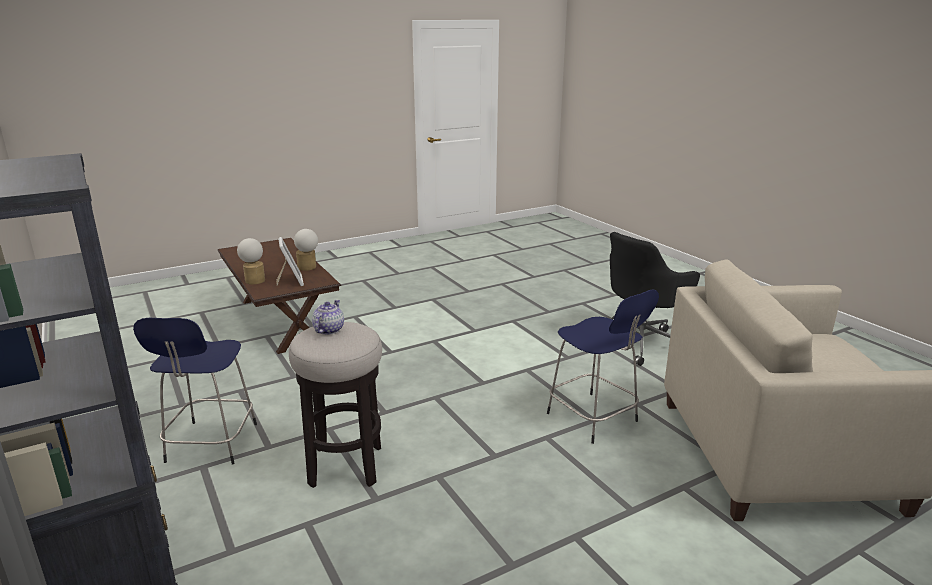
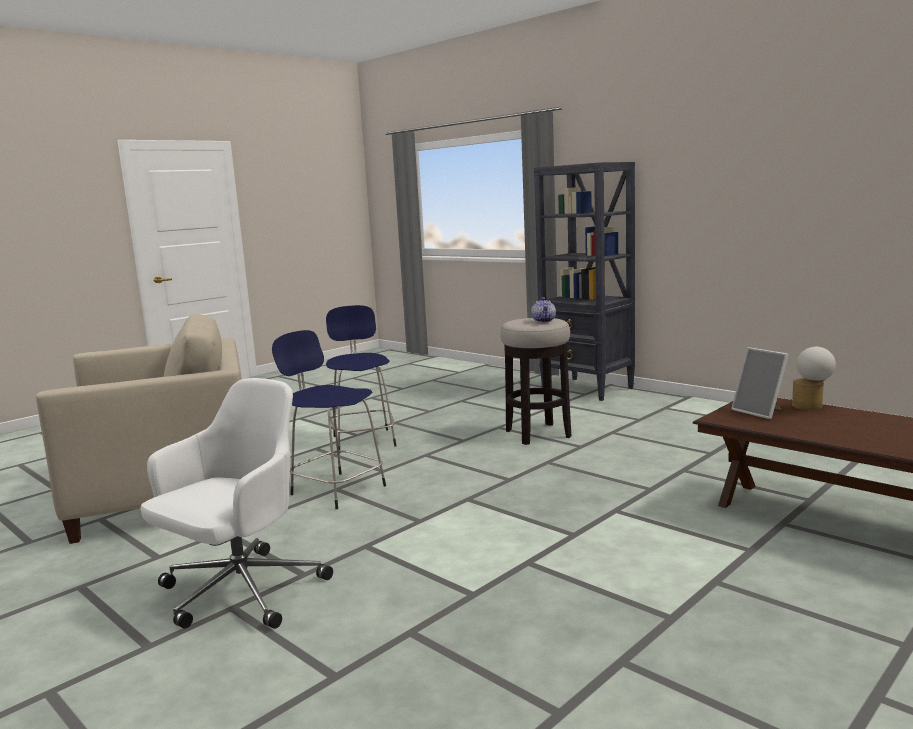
camera: 165 degrees right, 10 degrees down
blue stool [133,318,257,465] -> blue stool moved to [326,305,397,454]
table lamp [294,229,318,271] -> none
black office chair [610,232,700,366] -> white office chair [141,378,333,629]

